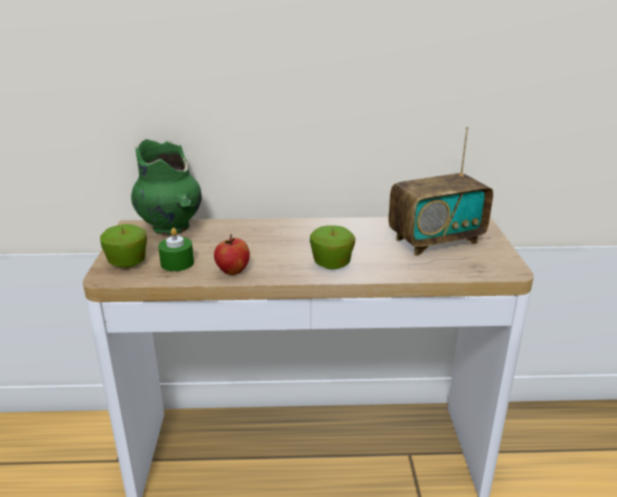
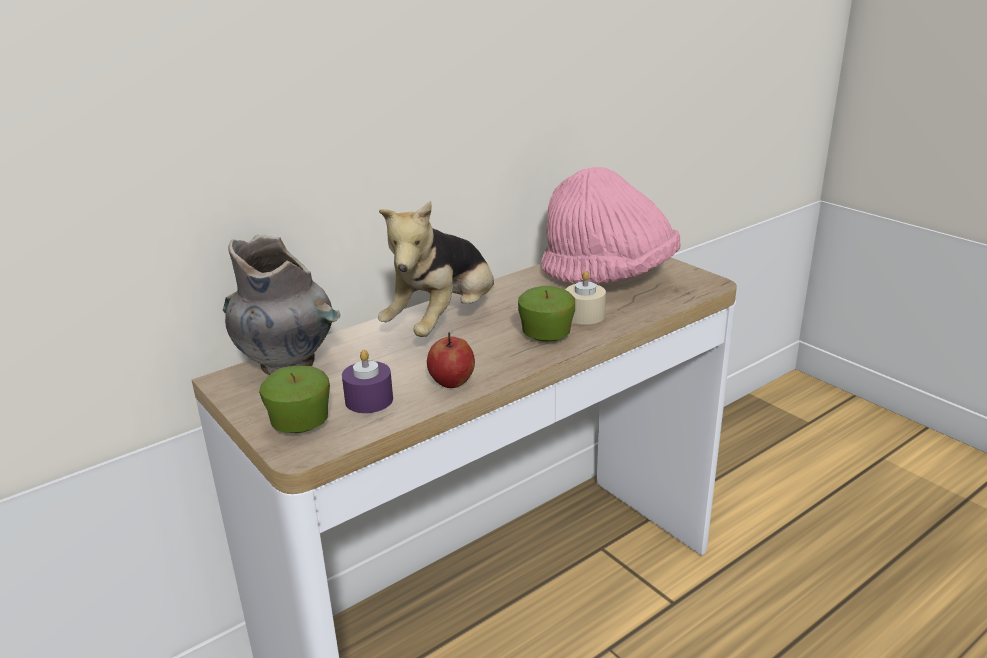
camera: 35 degrees left, 0 degrees up
green vase [131,139,202,235] -> grey vase [223,235,340,375]
green candle [158,228,194,272] -> purple candle [342,350,393,413]
radio [388,126,493,256] -> pink hat [541,167,681,284]
none -> plush toy [378,201,494,337]
none -> beige candle [565,271,606,325]

